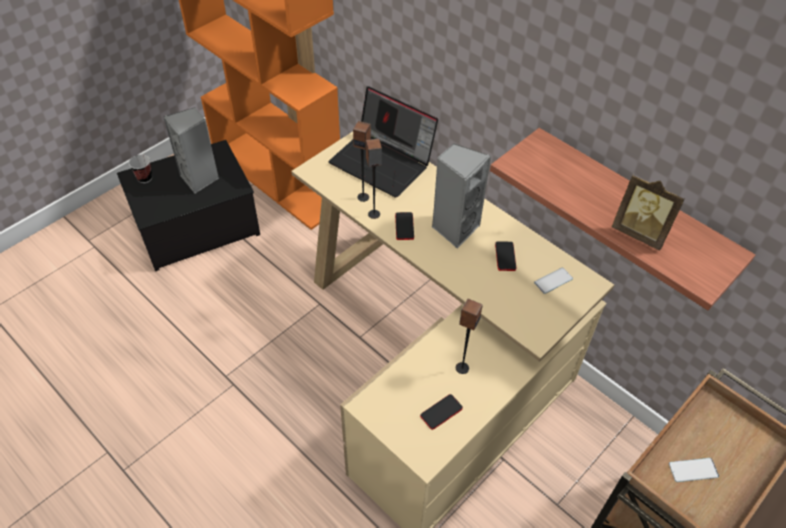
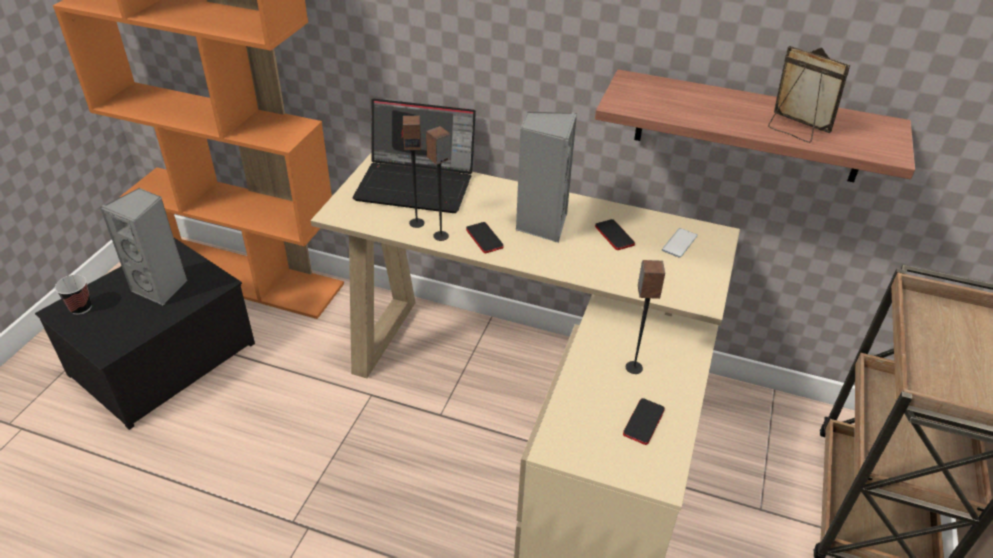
camera: 25 degrees left, 10 degrees down
picture frame [612,174,685,251] -> picture frame turned 150 degrees counterclockwise [768,46,850,143]
phone [669,458,719,482] -> none

